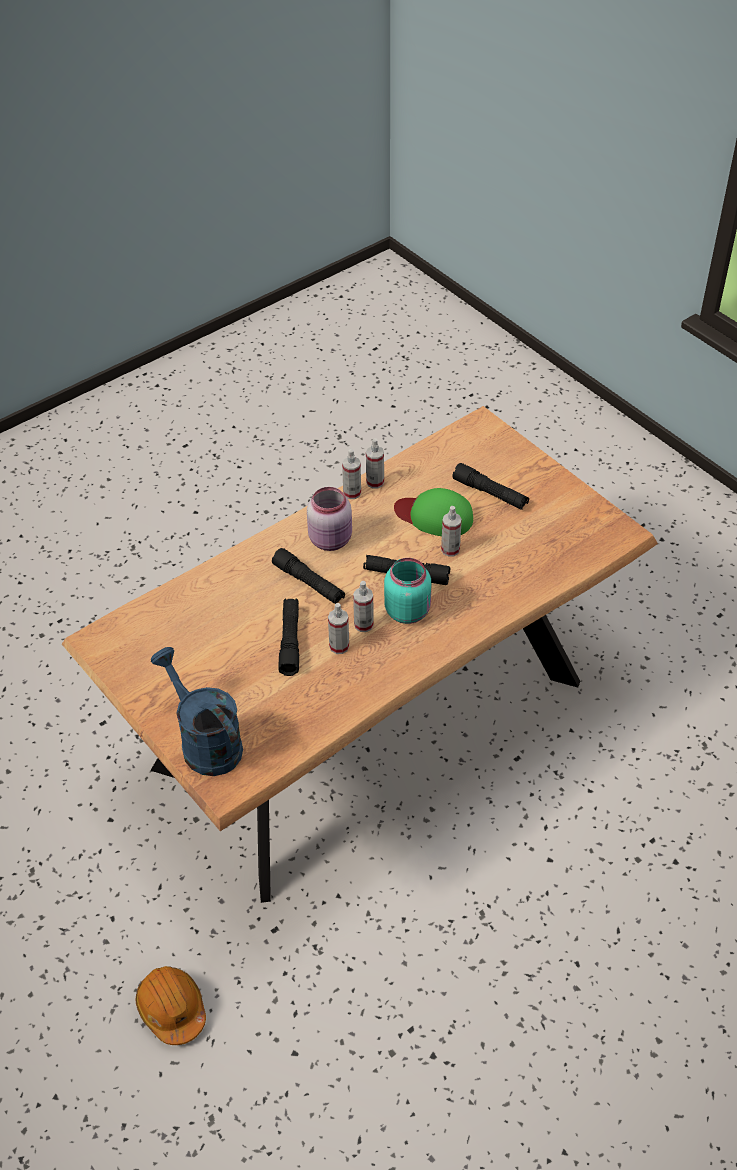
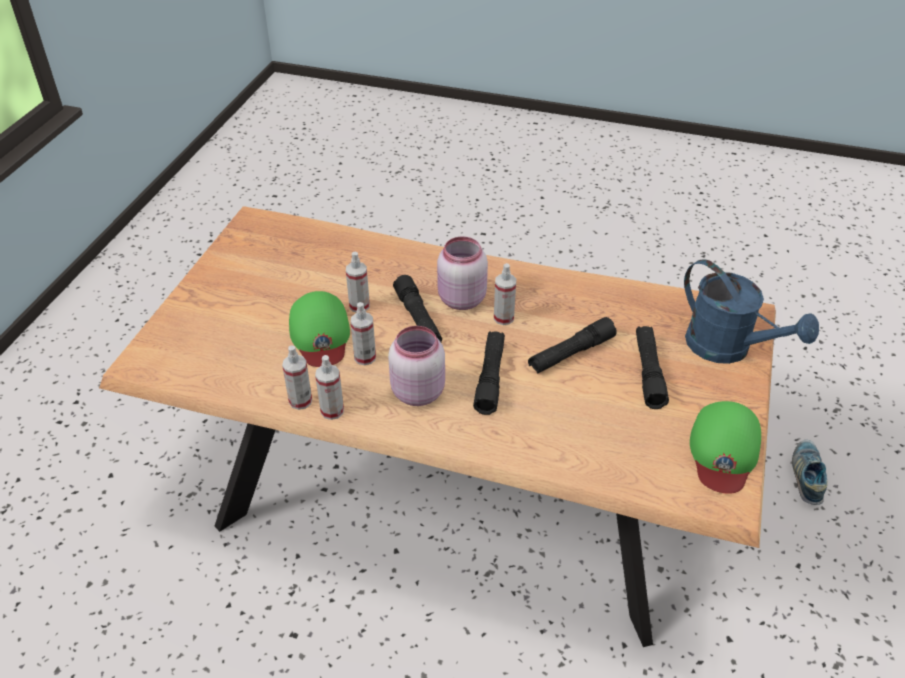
camera: 125 degrees left, 5 degrees down
orange hard hat [136,966,206,1045] -> shoe [792,440,828,505]
blue watering can [151,647,243,776] -> blue watering can turned 60 degrees counterclockwise [684,259,819,364]
spray bottle [328,603,349,654] -> spray bottle moved to [351,302,376,365]
turquoise jar [384,558,431,624] -> pink jar [437,236,488,310]
black flashlight [452,463,529,510] -> black flashlight moved to [636,326,669,409]
none -> green cap [690,401,761,494]

